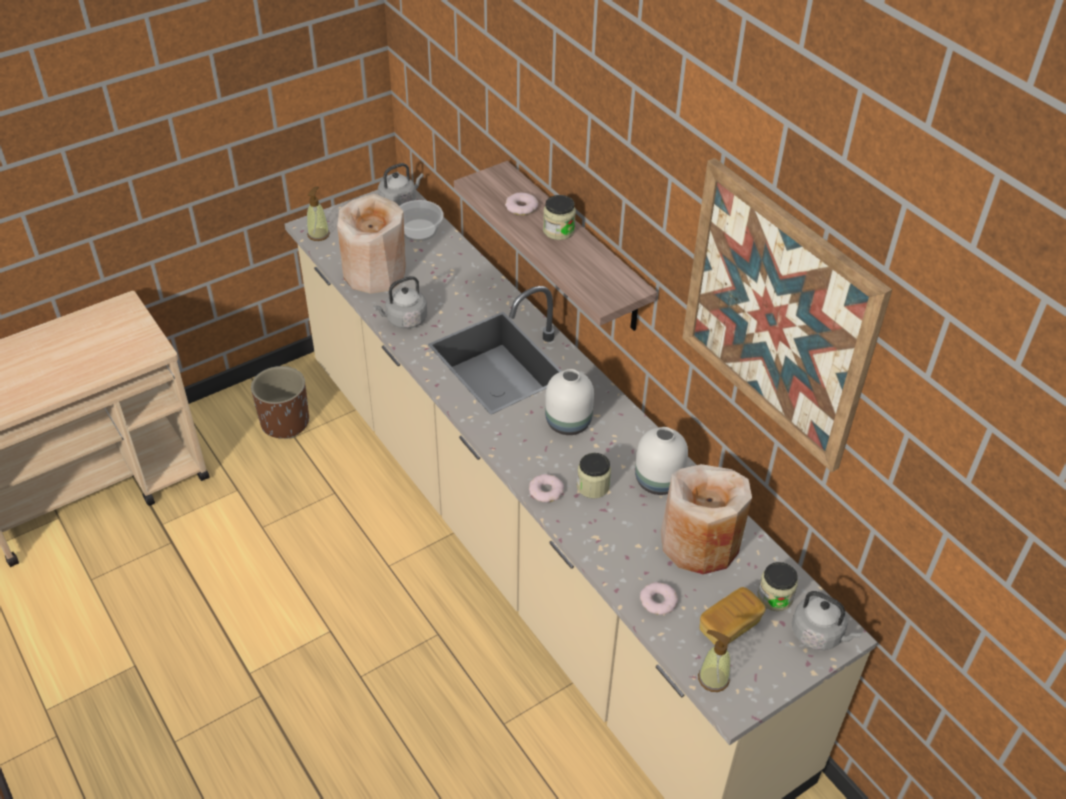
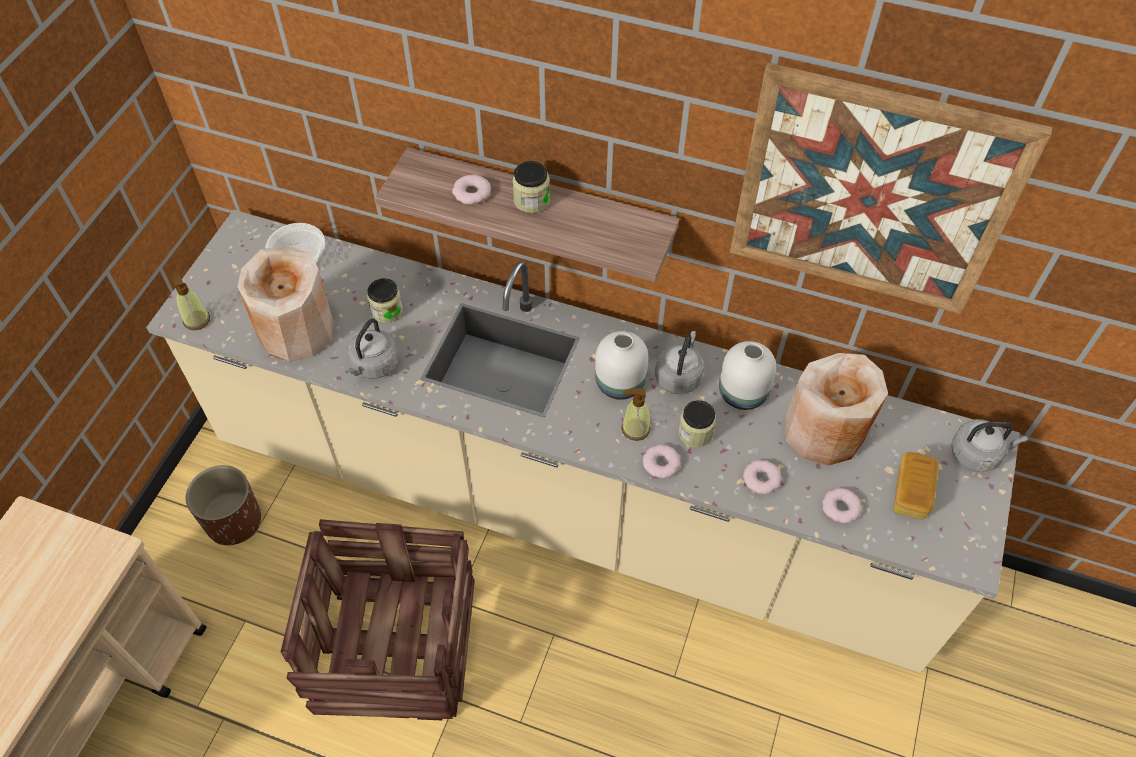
camera: 35 degrees left, 10 degrees up
grey kettle [378,163,424,206] -> grey kettle moved to [655,331,705,394]
soap dispenser [698,630,731,692] -> soap dispenser moved to [621,388,651,441]
jar [757,562,798,611] -> jar moved to [367,278,403,323]
none -> crate [280,519,475,720]
none -> donut [743,460,782,494]

